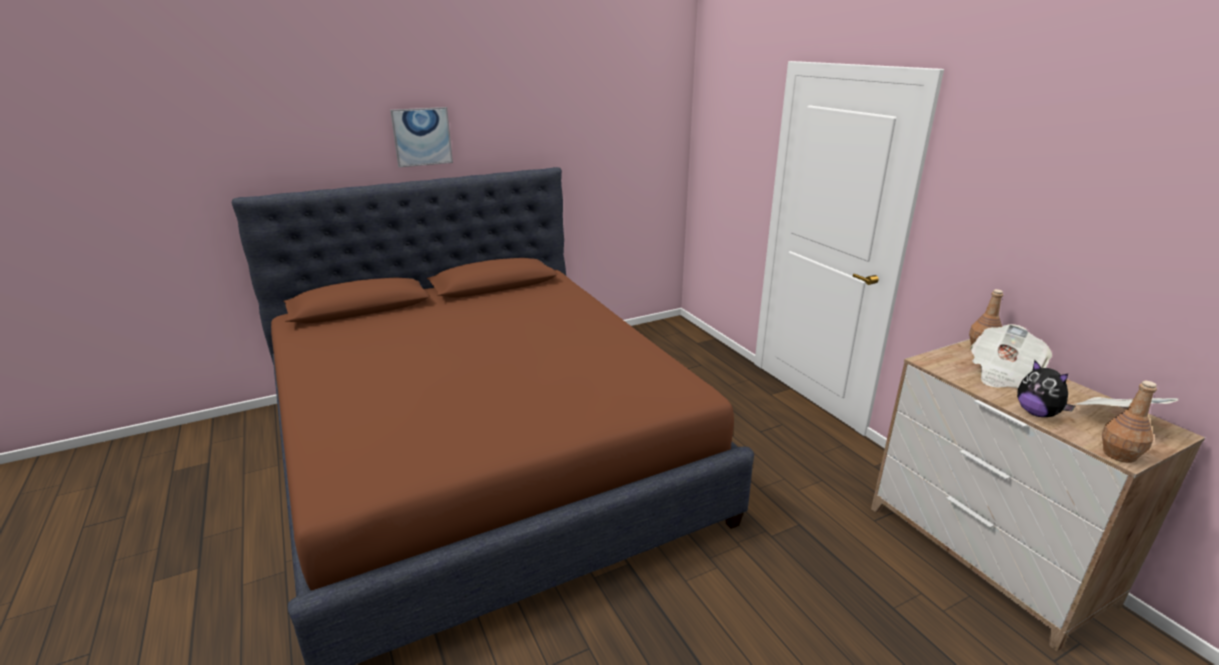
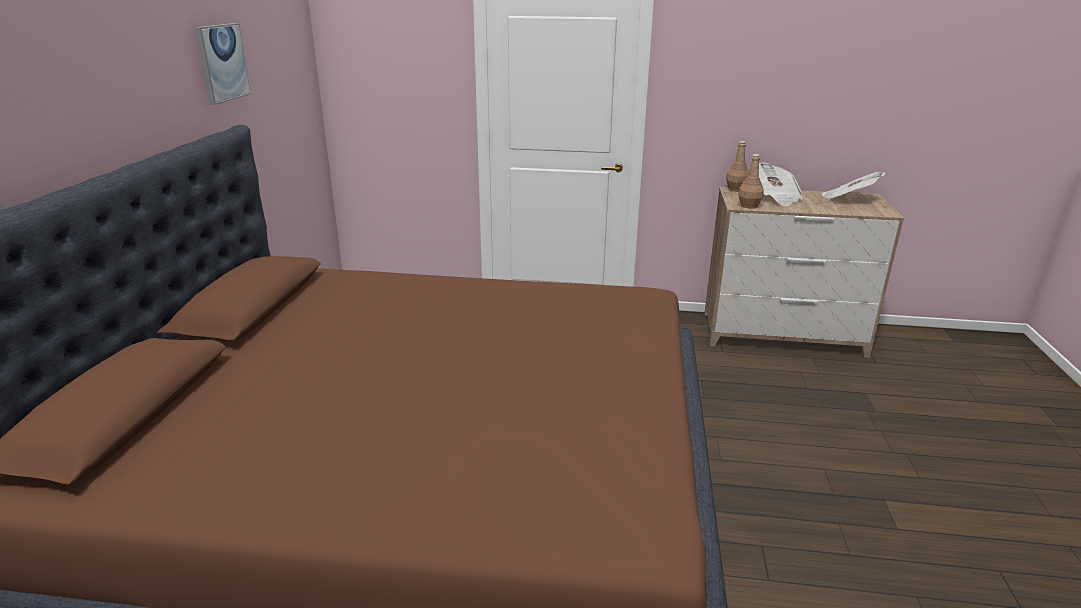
camera: 55 degrees left, 0 degrees up
picture [390,107,453,167] -> picture moved to [195,23,251,105]
plush toy [1017,360,1075,417] -> none
brown bottle [1102,381,1157,463] -> brown bottle moved to [738,154,764,209]

